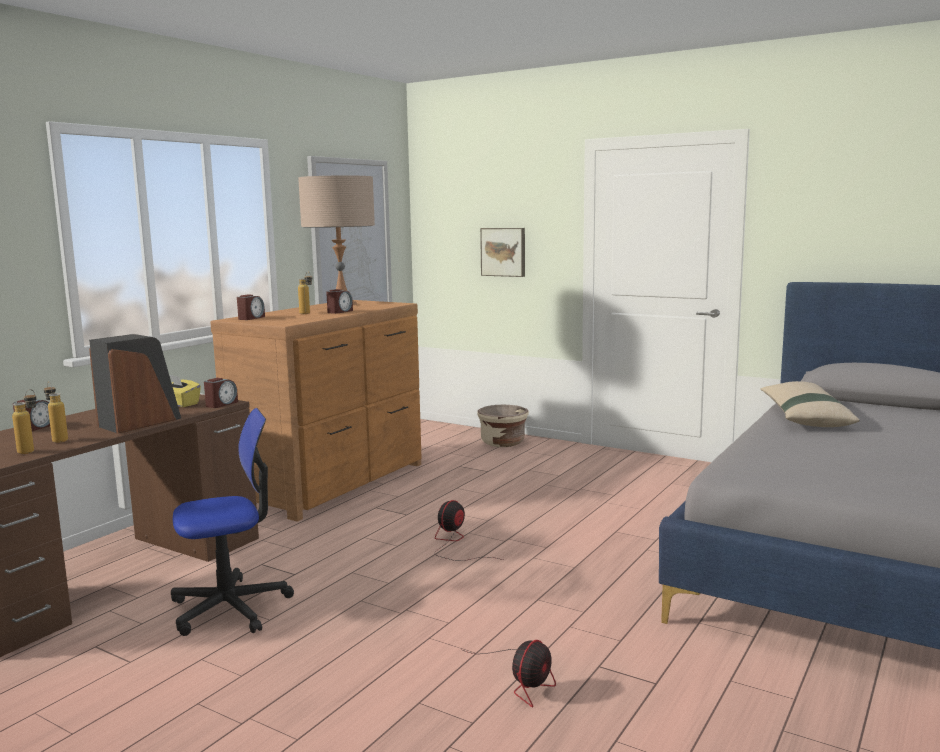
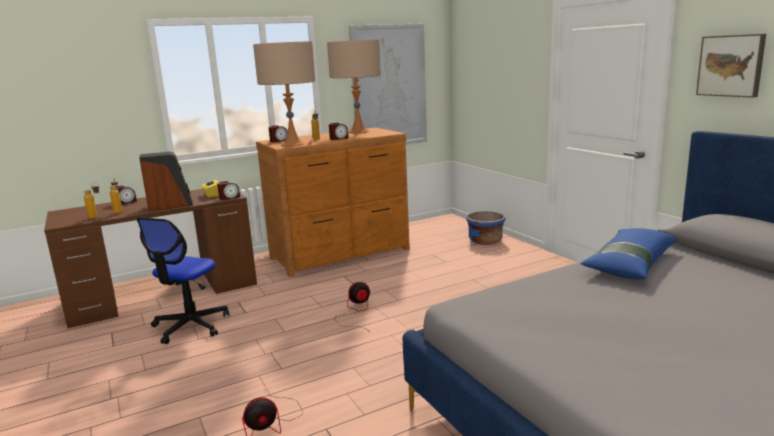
camera: 30 degrees right, 5 degrees up
office chair [171,408,294,636] -> office chair turned 105 degrees clockwise [137,217,229,344]
beige planter [477,405,529,447] -> blue planter [466,211,506,245]
picture [480,228,525,277] -> picture moved to [696,34,766,98]
beige pillow [760,381,860,427] -> blue pillow [580,228,677,280]
none -> beige table lamp [253,42,316,147]

